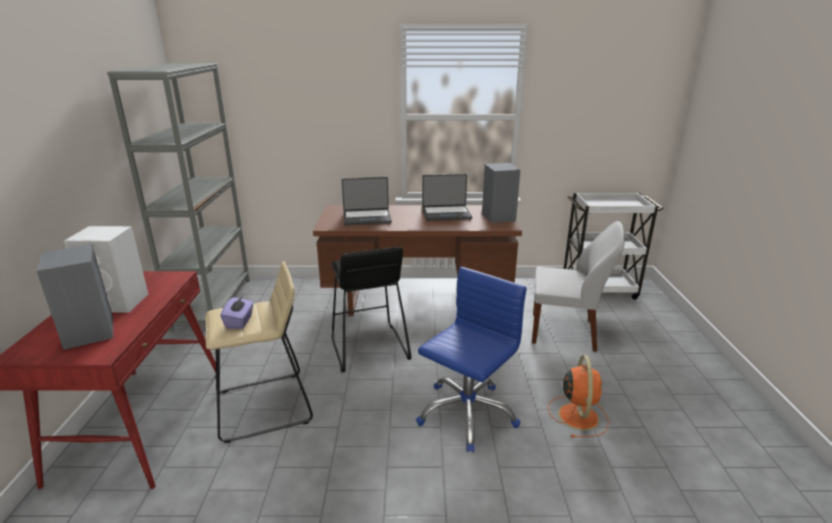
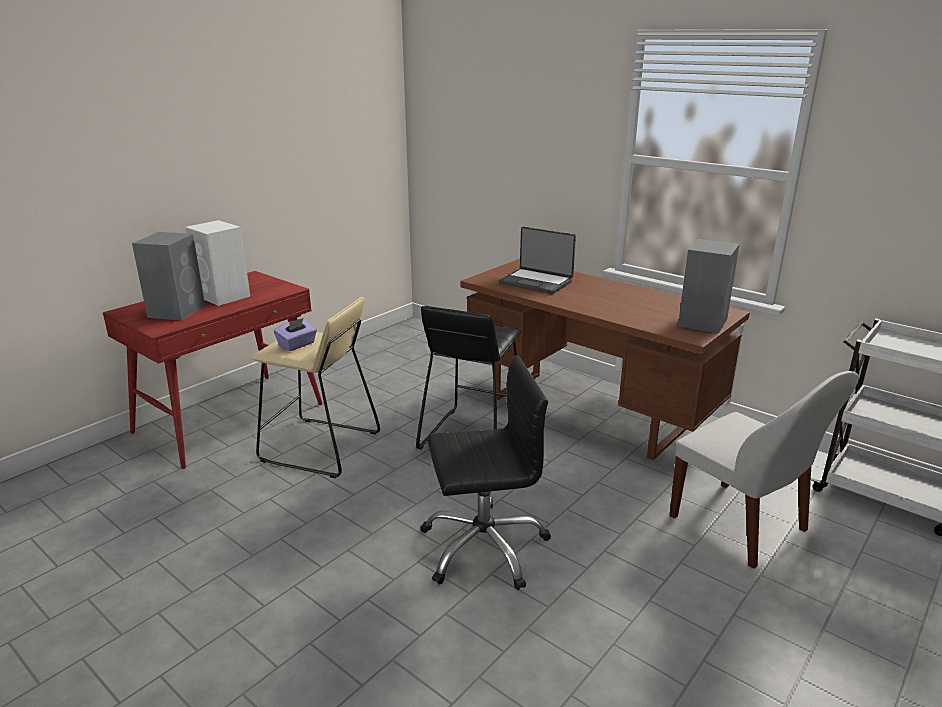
camera: 40 degrees right, 0 degrees up
grey bookcase [107,63,250,332] -> none
blue office chair [416,267,527,452] -> black office chair [420,355,551,590]
laptop [422,174,472,221] -> none
orange fan [548,355,609,438] -> none

